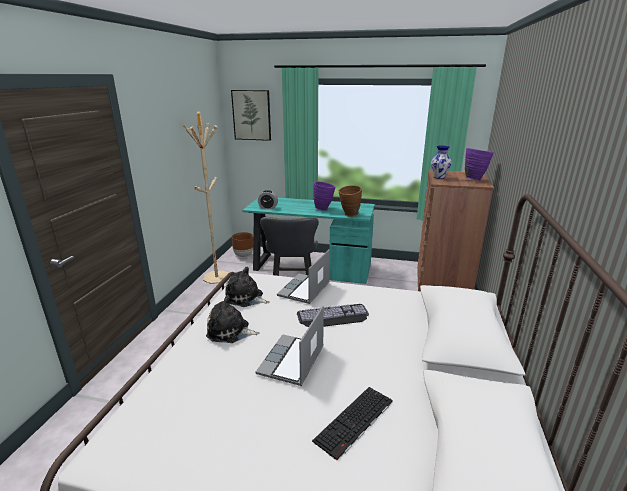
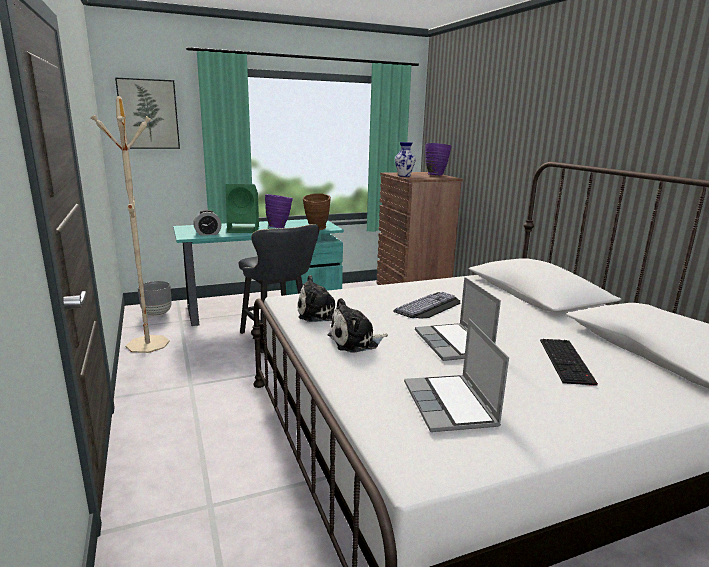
camera: 35 degrees left, 5 degrees down
brown planter [232,232,253,257] -> grey planter [138,281,172,316]
laptop [277,249,330,304] -> laptop moved to [404,319,509,432]
none -> green speaker [225,184,259,233]

